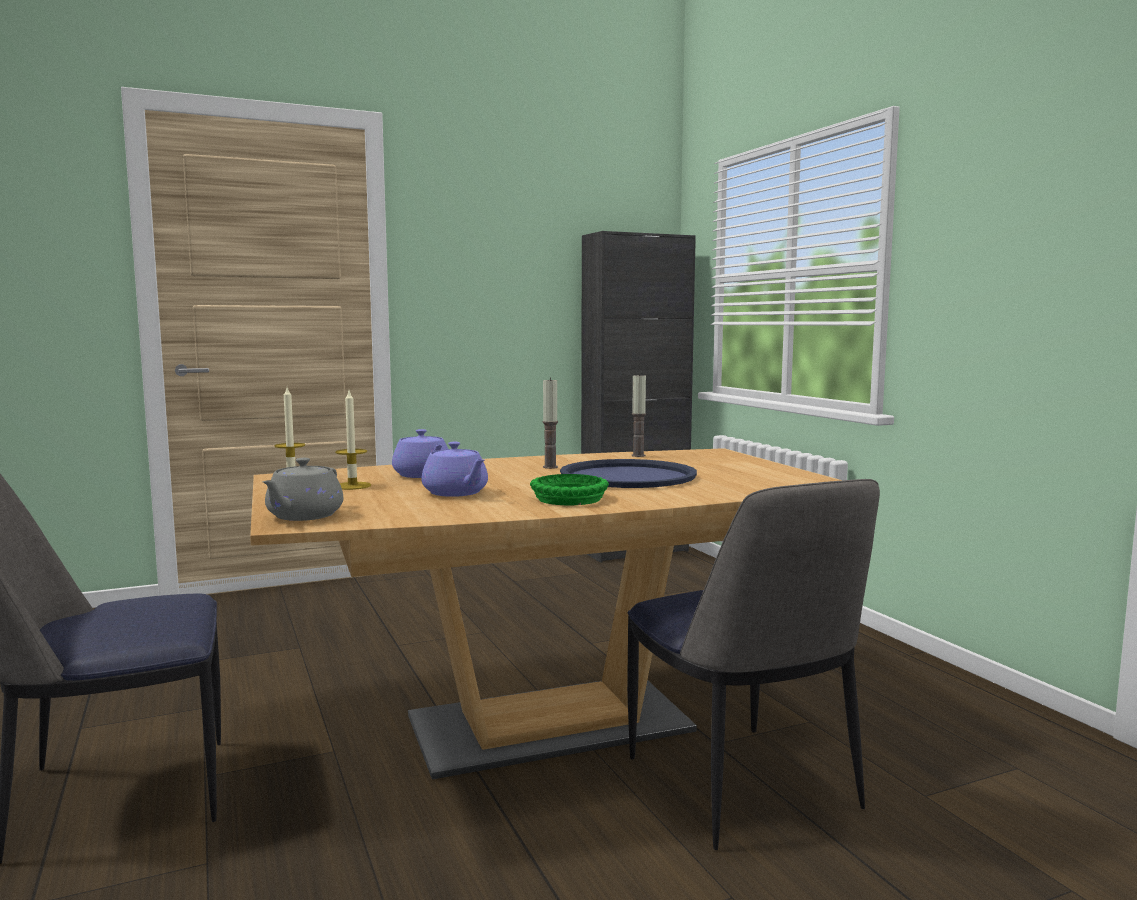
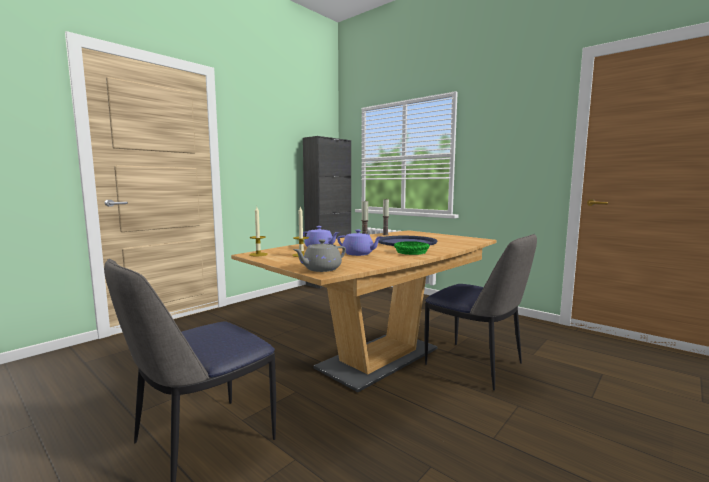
camera: 25 degrees left, 0 degrees up
grey teapot [263,458,343,521] -> grey teapot turned 60 degrees clockwise [293,239,346,272]

